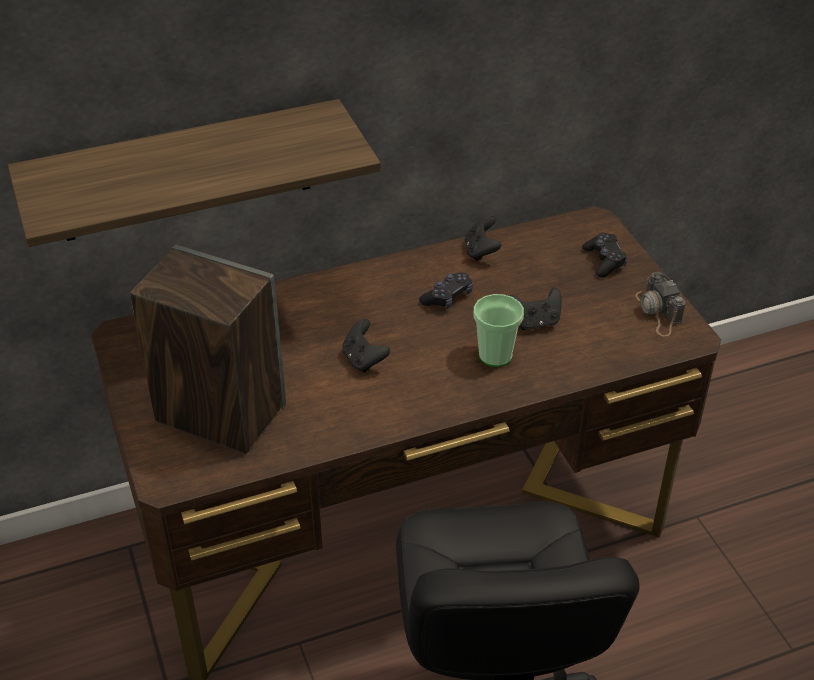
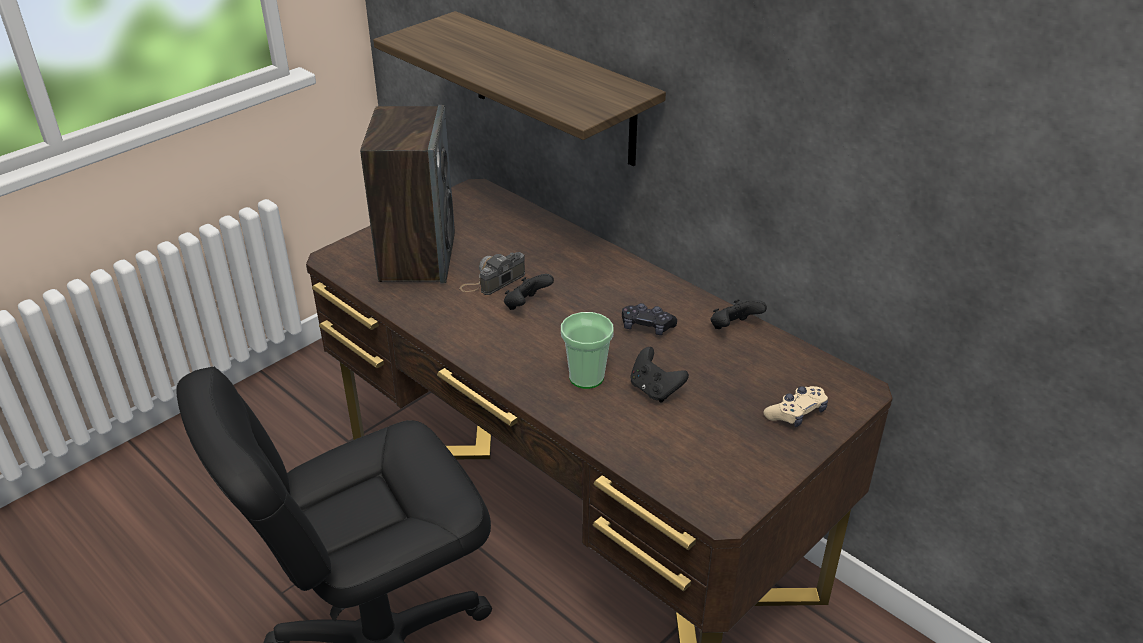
camera: 65 degrees right, 5 degrees down
black game controller [582,233,627,277] -> beige game controller [763,386,828,427]
camera [636,272,685,337] -> camera moved to [460,252,525,295]

